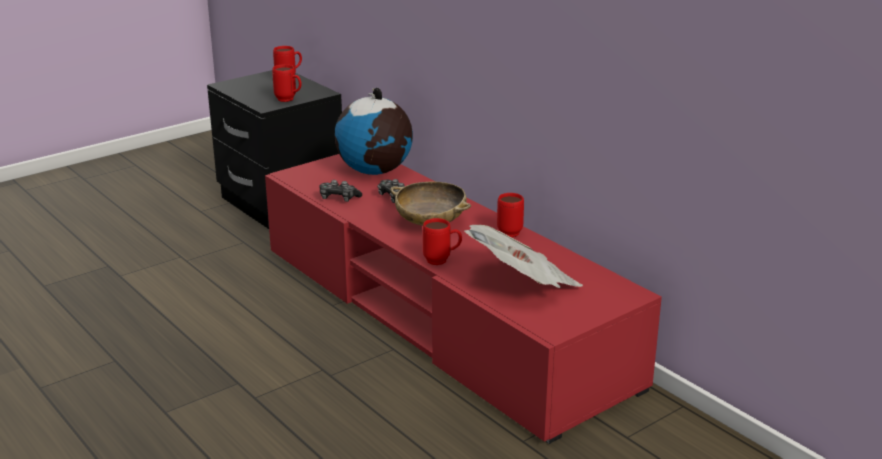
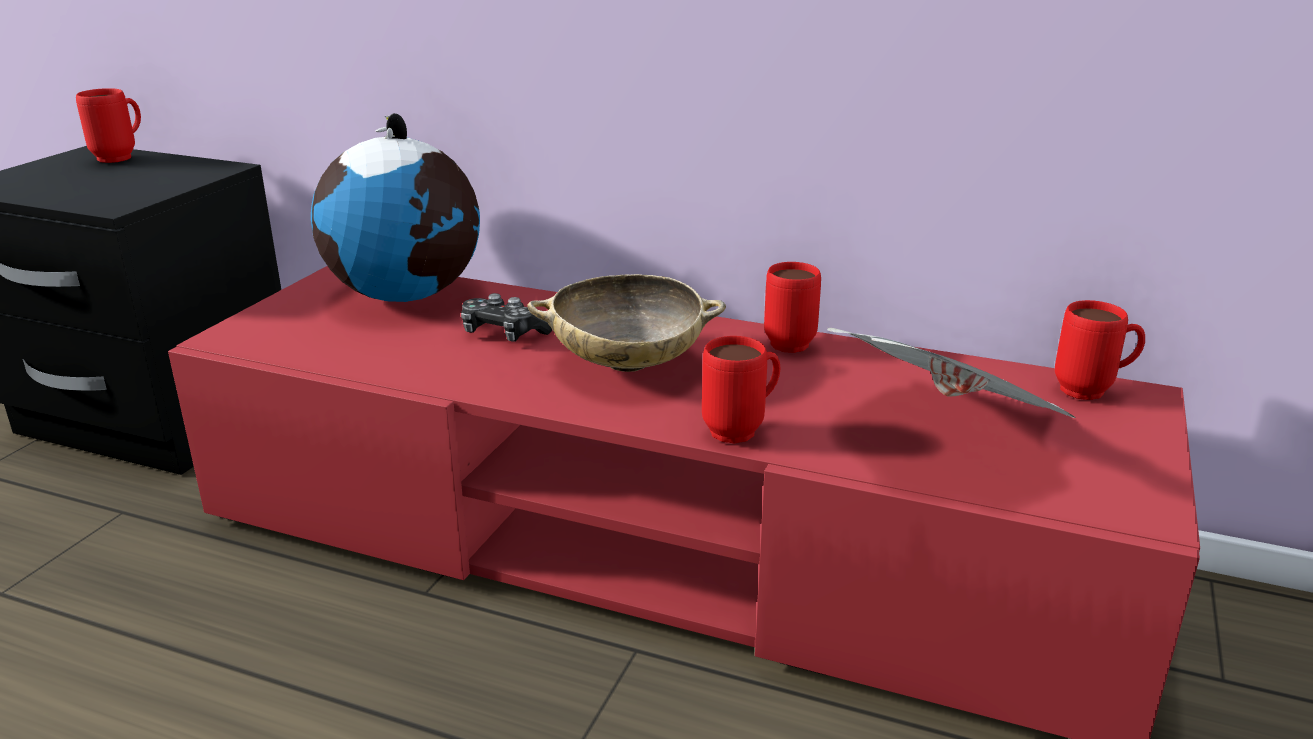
camera: 30 degrees left, 0 degrees up
red mug [272,64,302,102] -> red mug moved to [1055,300,1145,400]
game controller [320,180,362,202] -> none

